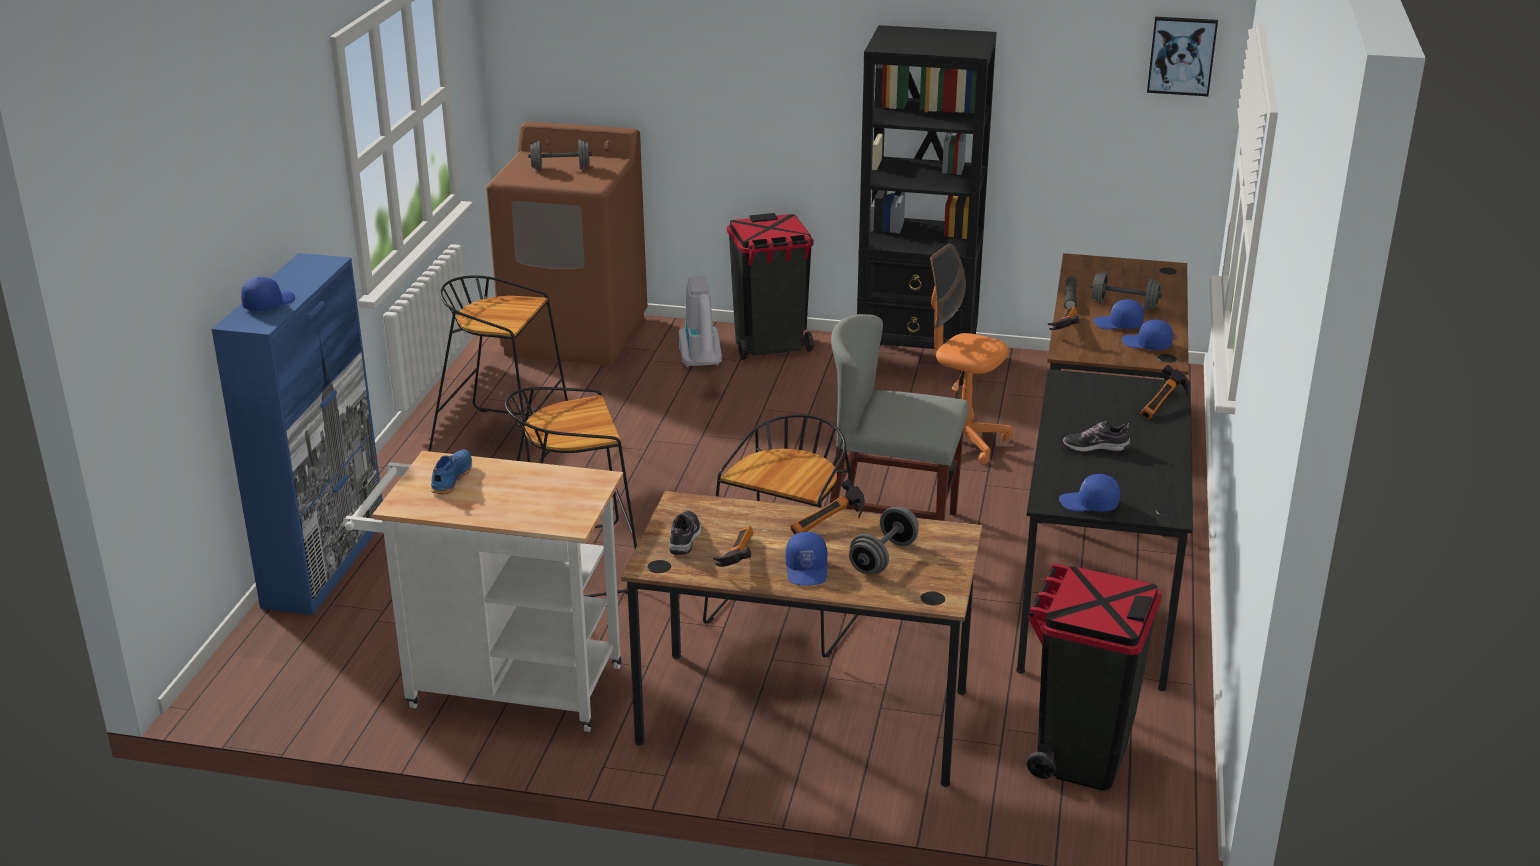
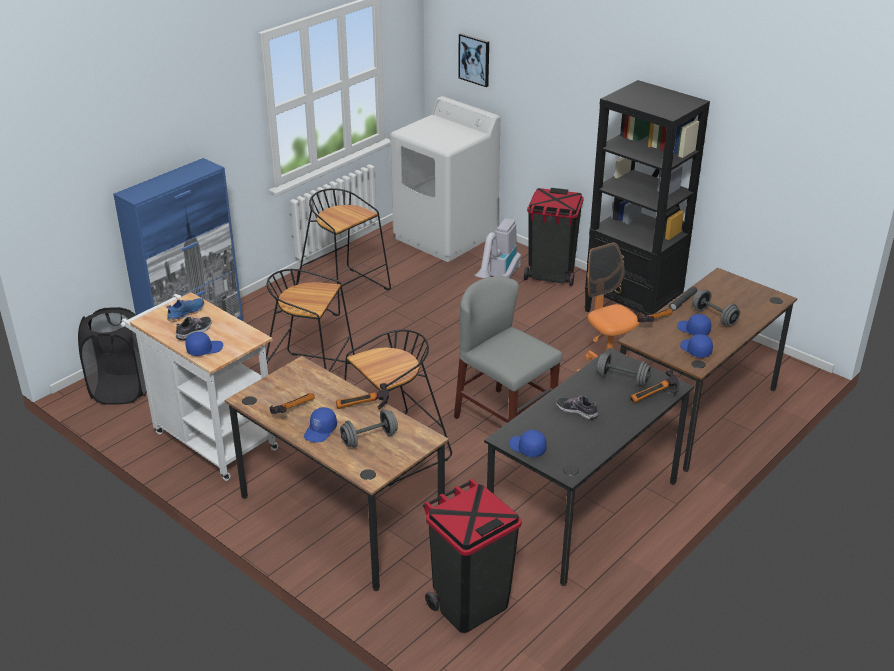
camera: 30 degrees right, 5 degrees up
blue cap [241,277,295,311] -> blue cap moved to [186,332,223,356]
brown washing machine [486,121,648,366] -> white washing machine [390,96,500,262]
grey dumbbell [528,140,592,171] -> grey dumbbell moved to [597,352,651,386]
shoe [669,511,701,555] -> shoe moved to [176,317,212,340]
picture [1147,16,1218,96] -> picture moved to [458,33,489,87]
none -> black laundry basket [78,307,147,405]

